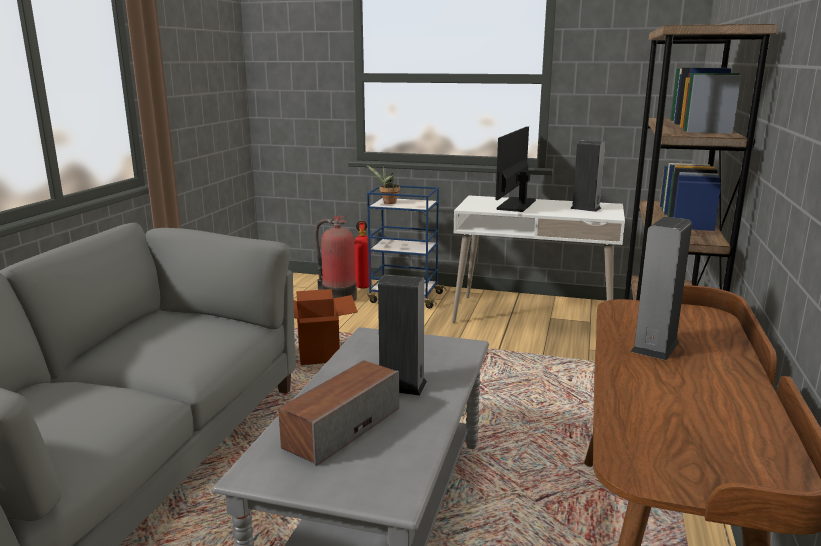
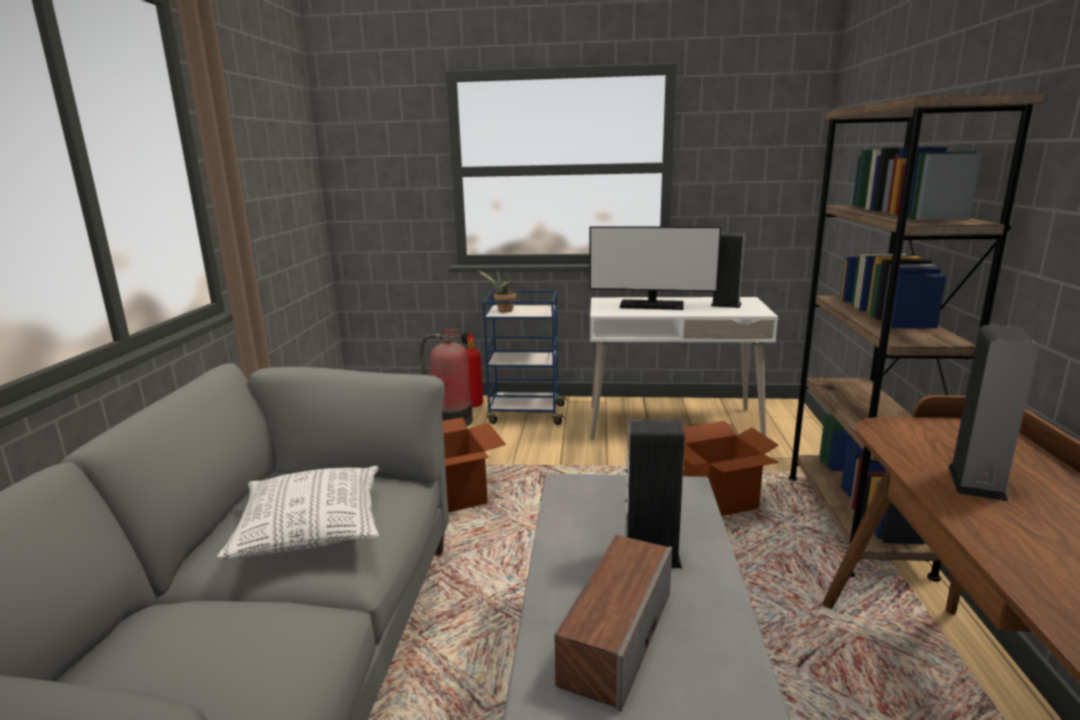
camera: 10 degrees left, 0 degrees up
monitor [496,126,536,212] -> monitor turned 90 degrees counterclockwise [590,226,721,310]
none -> pillow [216,466,379,560]
none -> cardboard box [683,421,779,516]

